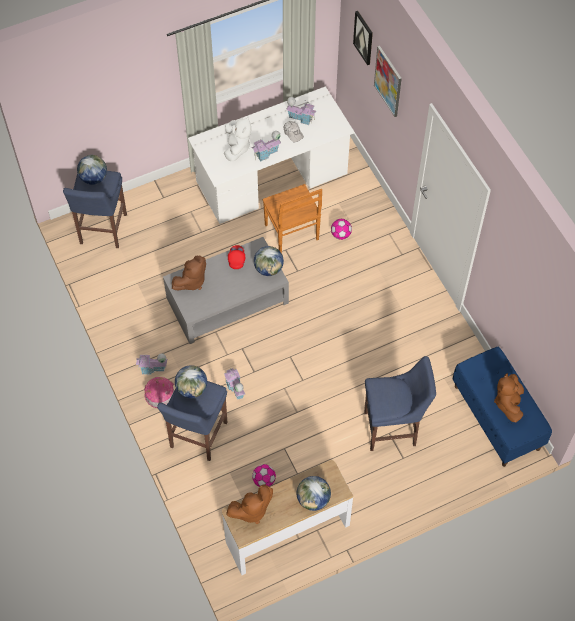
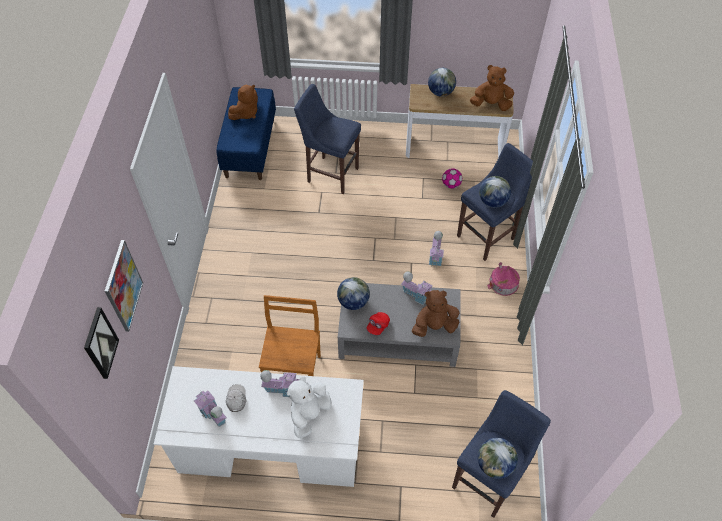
camera: 150 degrees left, 5 degrees down
toy house [136,353,167,375] -> toy house moved to [401,272,433,305]
football [331,219,352,240] -> none

